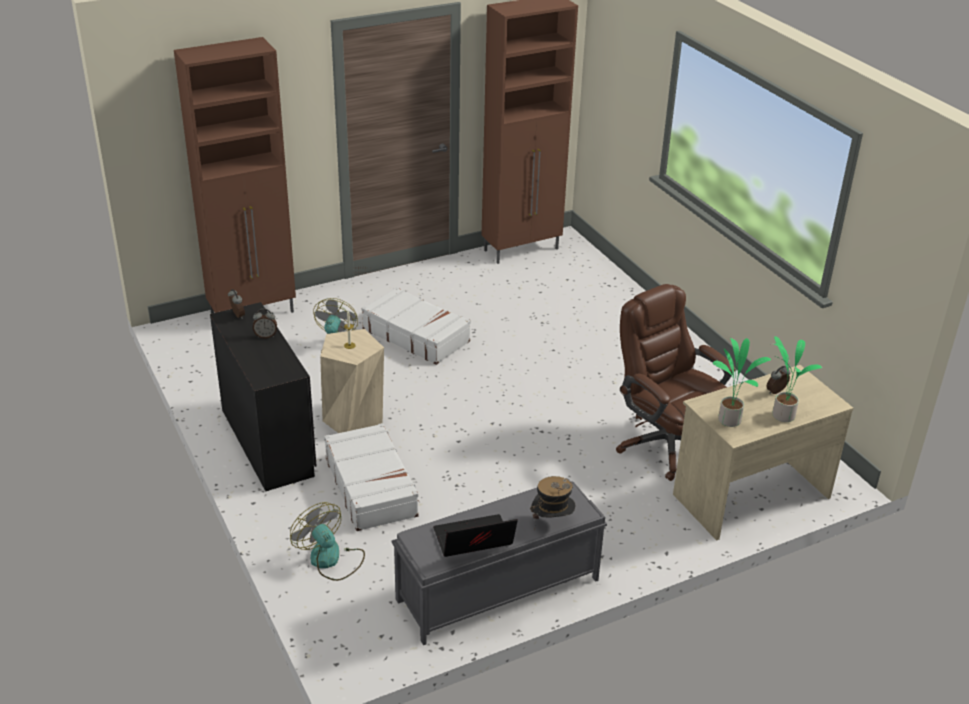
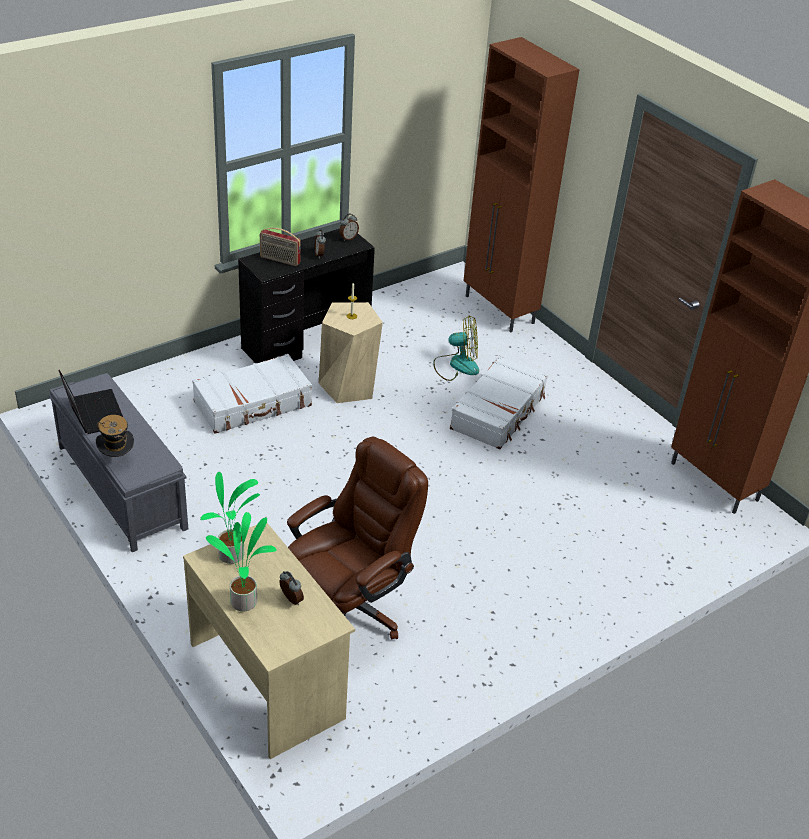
camera: 80 degrees right, 5 degrees up
fan [290,502,365,581] -> none
none -> radio [260,228,301,266]

